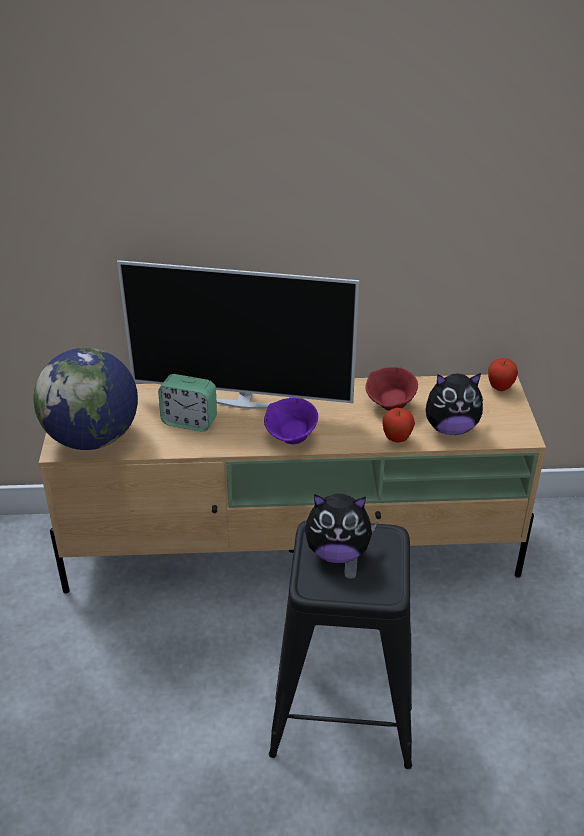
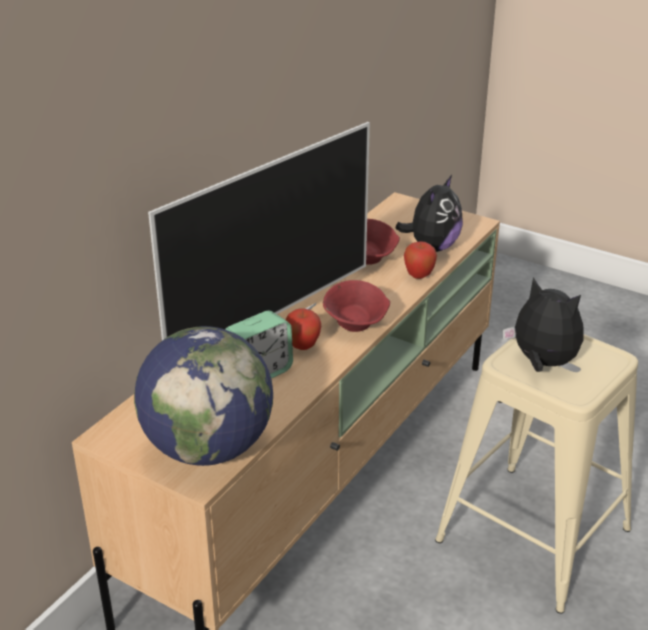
camera: 55 degrees left, 5 degrees down
purple bowl [264,398,318,444] -> red bowl [323,280,390,332]
black stool [269,520,412,769] -> beige stool [435,334,638,613]
plush toy [305,493,377,563] -> plush toy turned 90 degrees counterclockwise [502,277,584,372]
apple [488,358,518,391] -> apple moved to [286,308,321,350]

